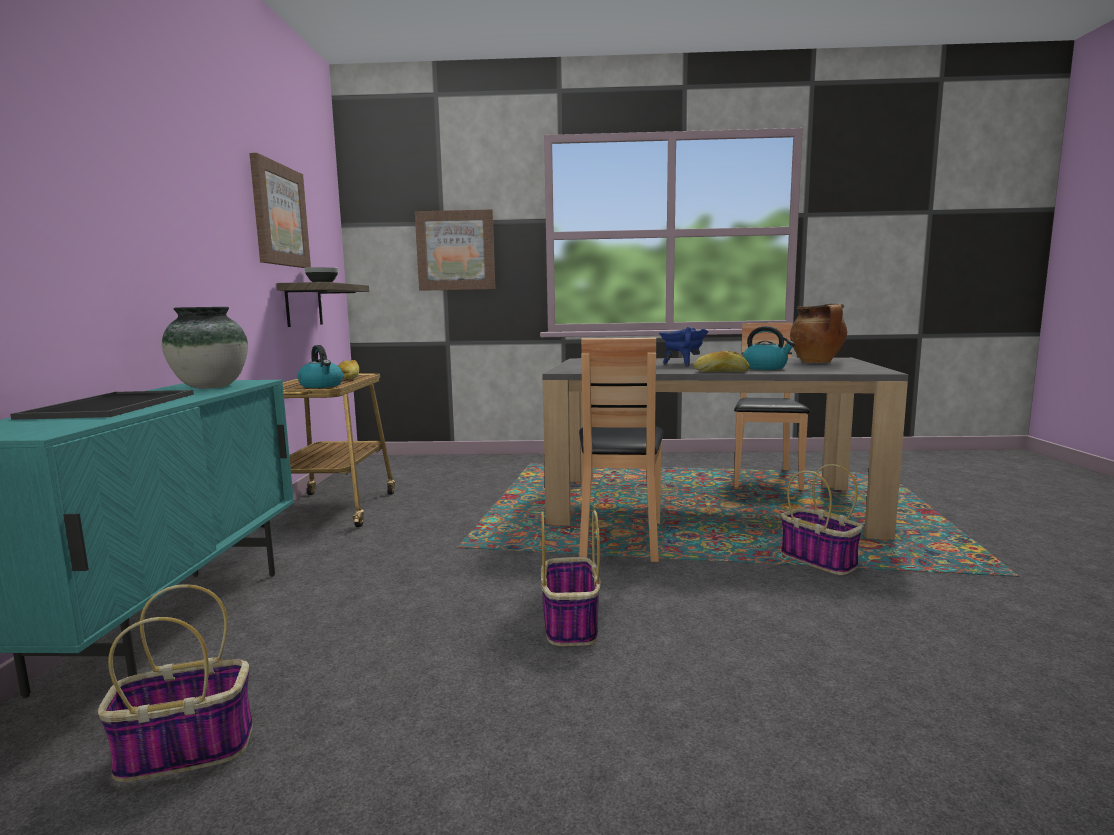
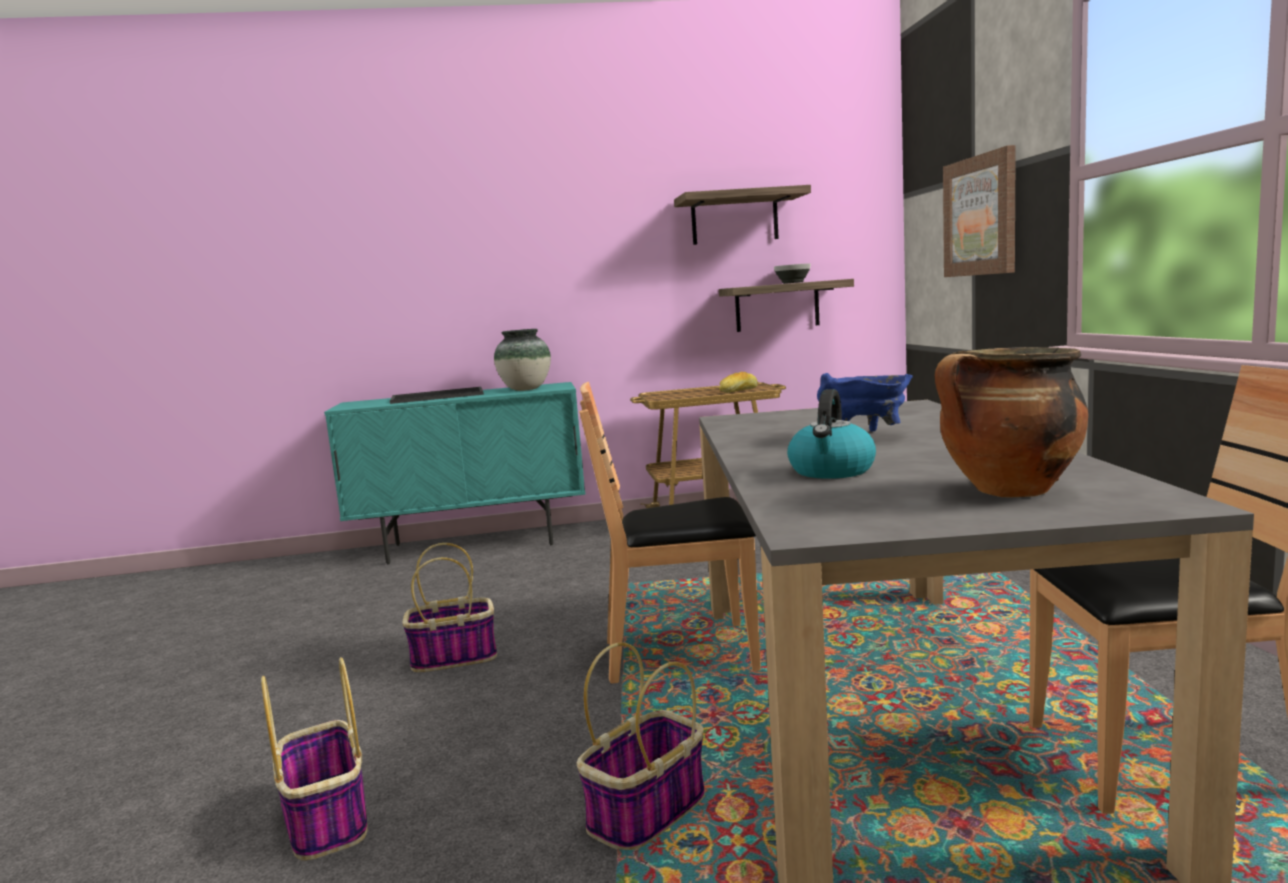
camera: 80 degrees right, 0 degrees up
basket [98,584,253,782] -> basket moved to [261,657,368,861]
picture [249,153,311,268] -> shelf [674,185,811,245]
kettle [297,345,343,388] -> none
bread [693,351,750,372] -> none

